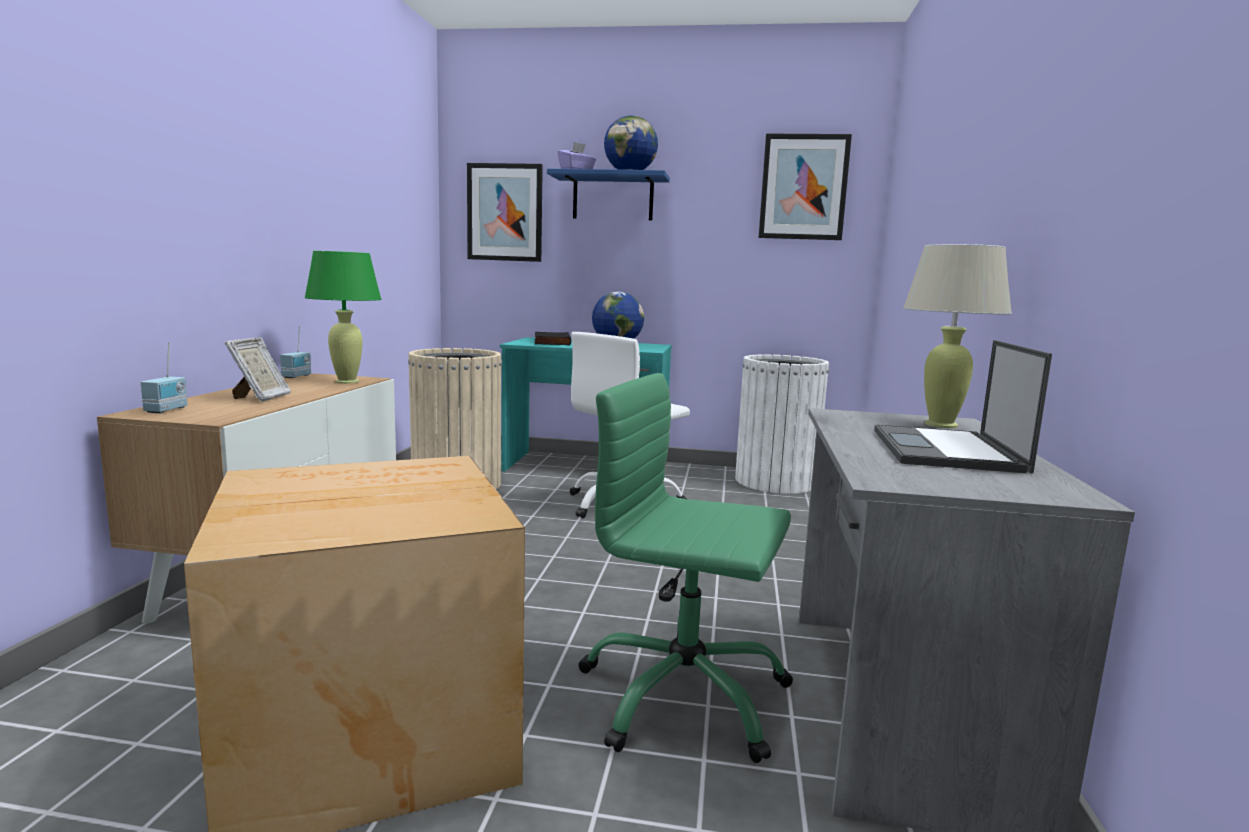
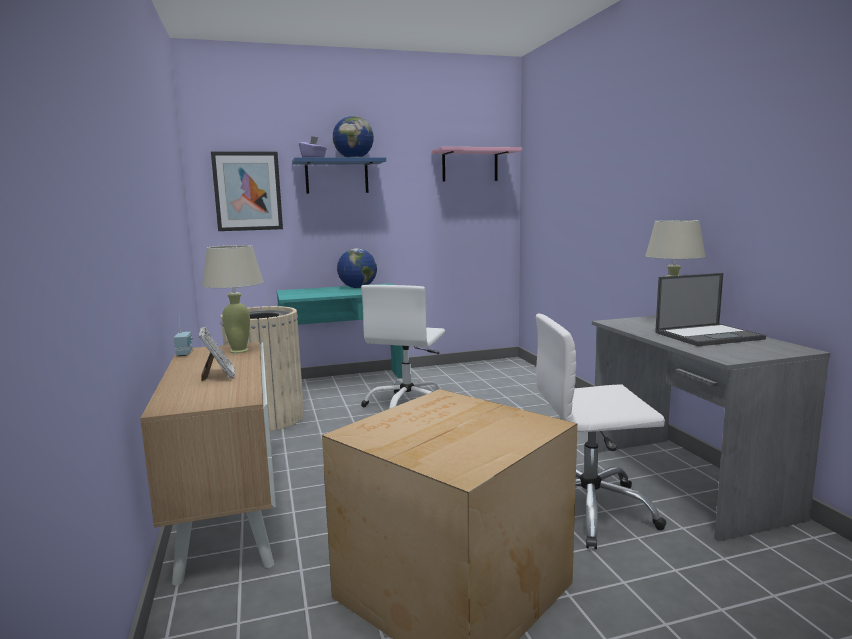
camera: 25 degrees left, 0 degrees up
radio [141,342,188,413] -> none
green table lamp [305,251,381,384] -> beige table lamp [202,245,264,353]
black book [535,332,571,345] -> none
green office chair [578,373,793,763] -> white office chair [536,314,666,549]
white trash can [735,354,829,494] -> none
picture [759,134,852,240] -> pink shelf [431,147,522,181]
laptop [874,340,1052,474] -> laptop turned 90 degrees counterclockwise [655,273,766,346]

